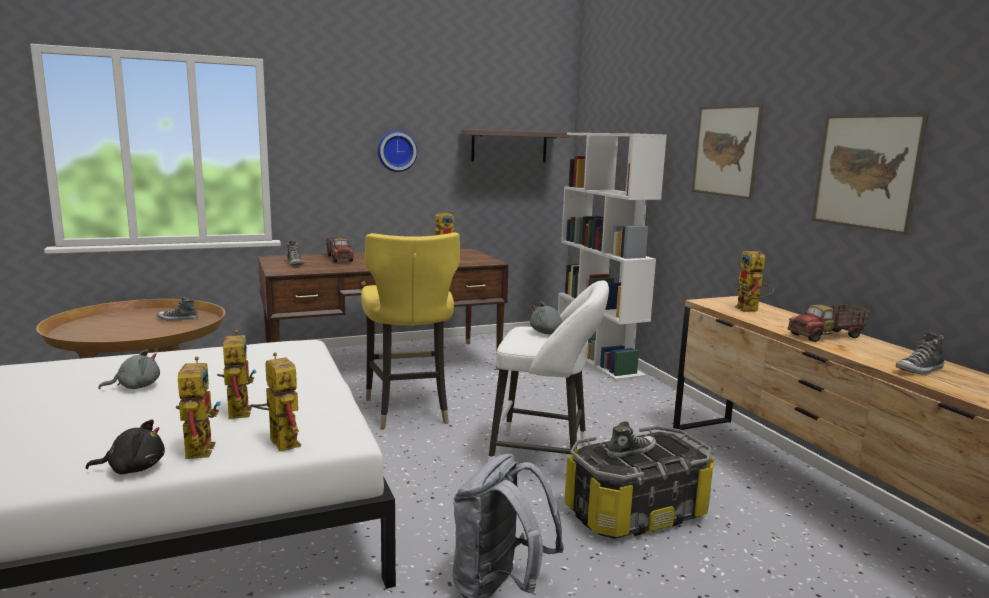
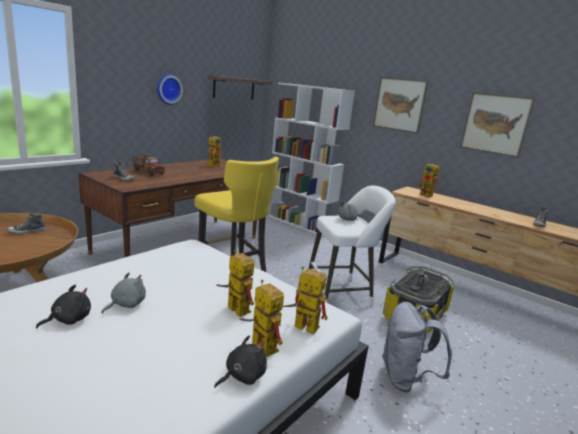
camera: 30 degrees left, 5 degrees up
toy truck [788,304,870,342] -> none
none -> black plush toy [36,284,91,328]

